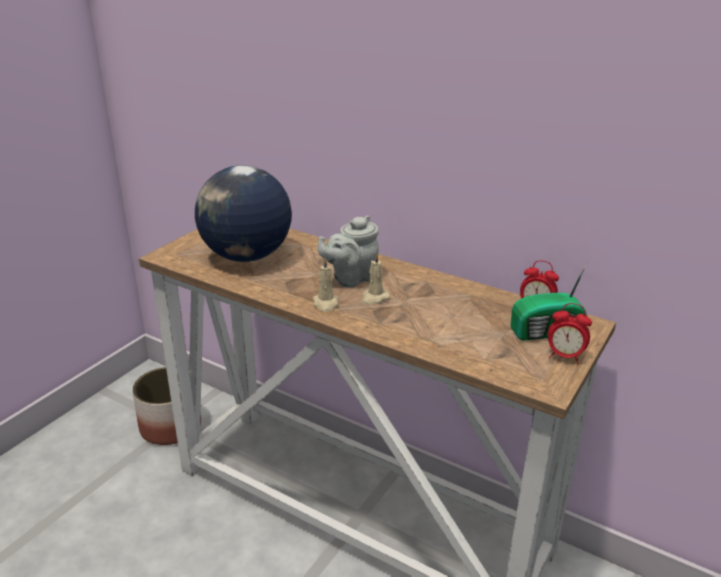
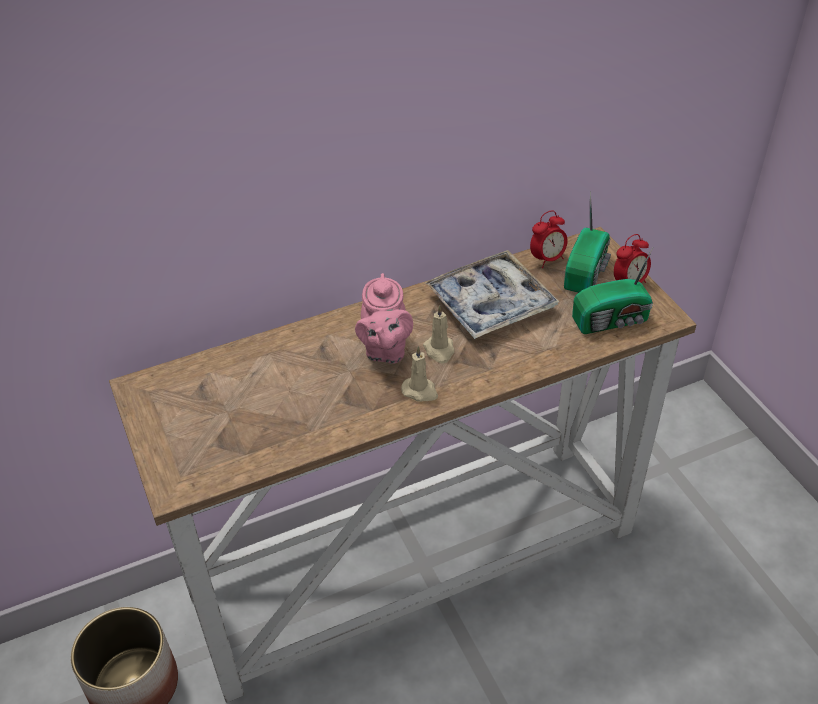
camera: 55 degrees left, 15 degrees up
globe [195,165,292,262] -> none
grey teapot [318,216,379,287] -> pink teapot [355,273,413,364]
none -> tray [425,250,559,339]
none -> radio [572,247,653,334]

